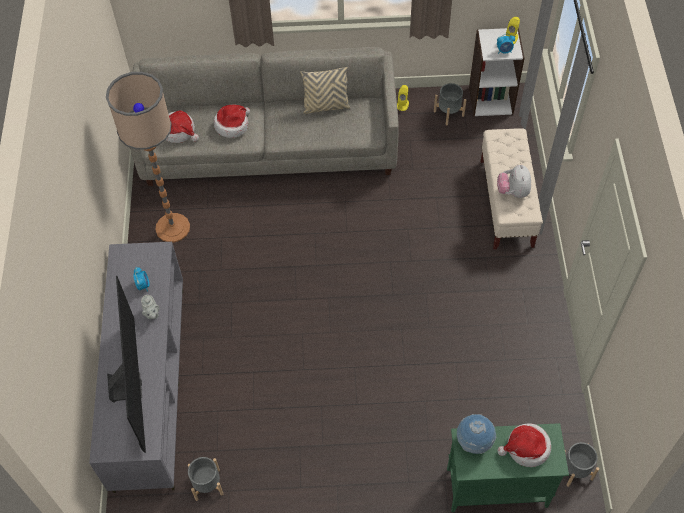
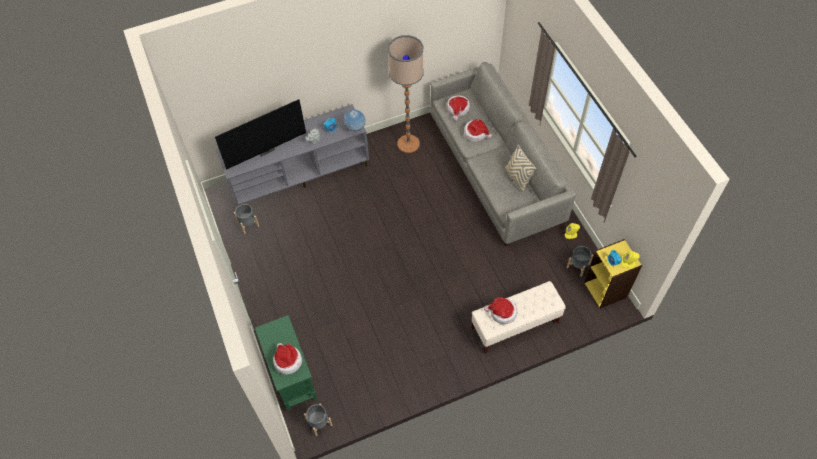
camera: 70 degrees right, 0 degrees up
globe [457,414,496,454] -> globe moved to [344,110,366,132]
white bookcase [469,28,524,116] -> yellow bookcase [584,239,642,309]
plush toy [497,165,531,198] -> hat [484,298,517,324]

